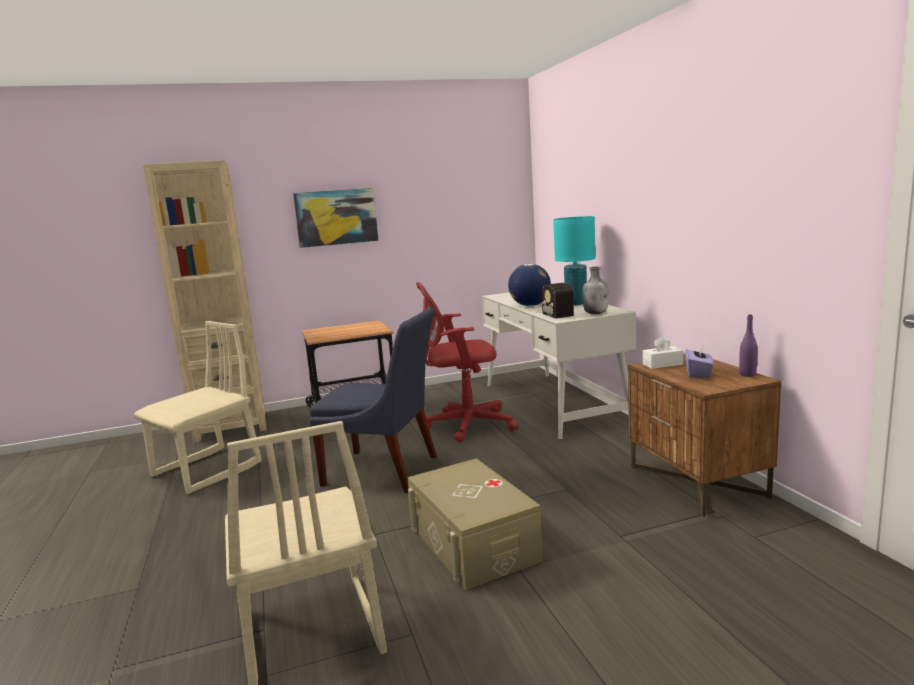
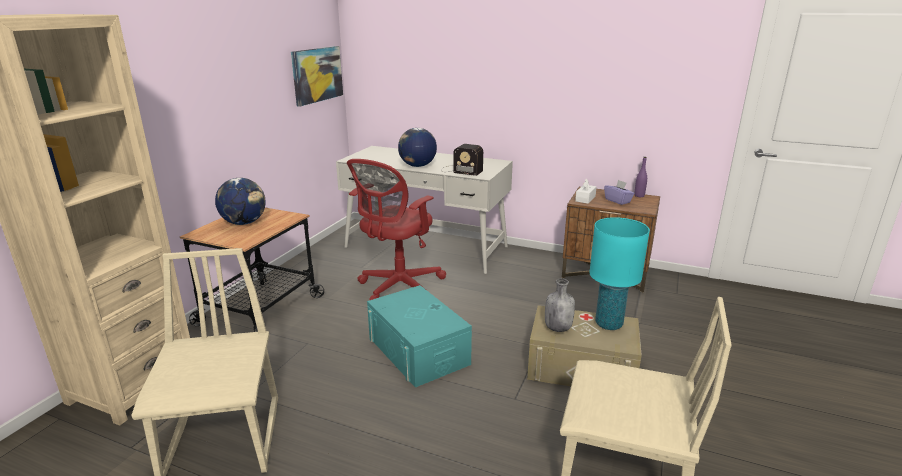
camera: 50 degrees left, 10 degrees up
picture [293,188,378,248] -> picture moved to [291,46,343,107]
blue chair [309,307,437,493] -> turquoise storage box [367,285,472,387]
turquoise table lamp [553,216,595,305] -> turquoise table lamp moved to [589,217,650,330]
grey bottle [583,267,608,314] -> grey bottle moved to [545,278,575,332]
none -> globe [215,178,266,225]

